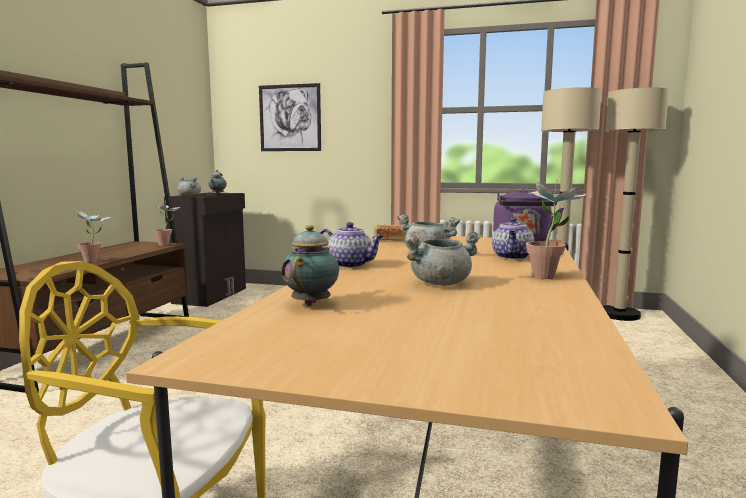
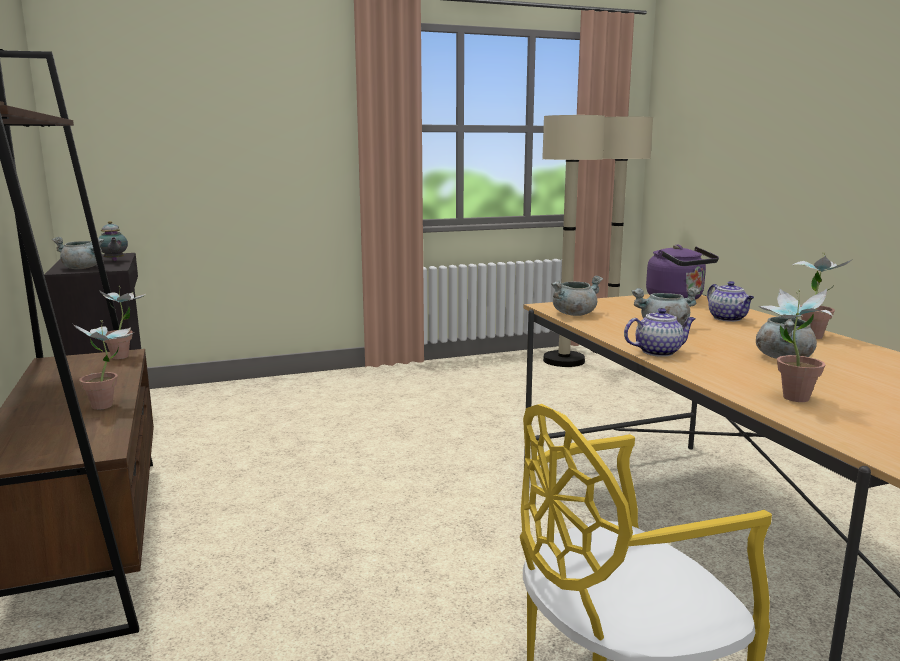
camera: 35 degrees left, 5 degrees up
picture [259,83,321,151] -> none
teapot [281,225,339,306] -> potted plant [759,289,833,402]
bread [374,225,406,241] -> grey cooking pot [551,276,603,316]

